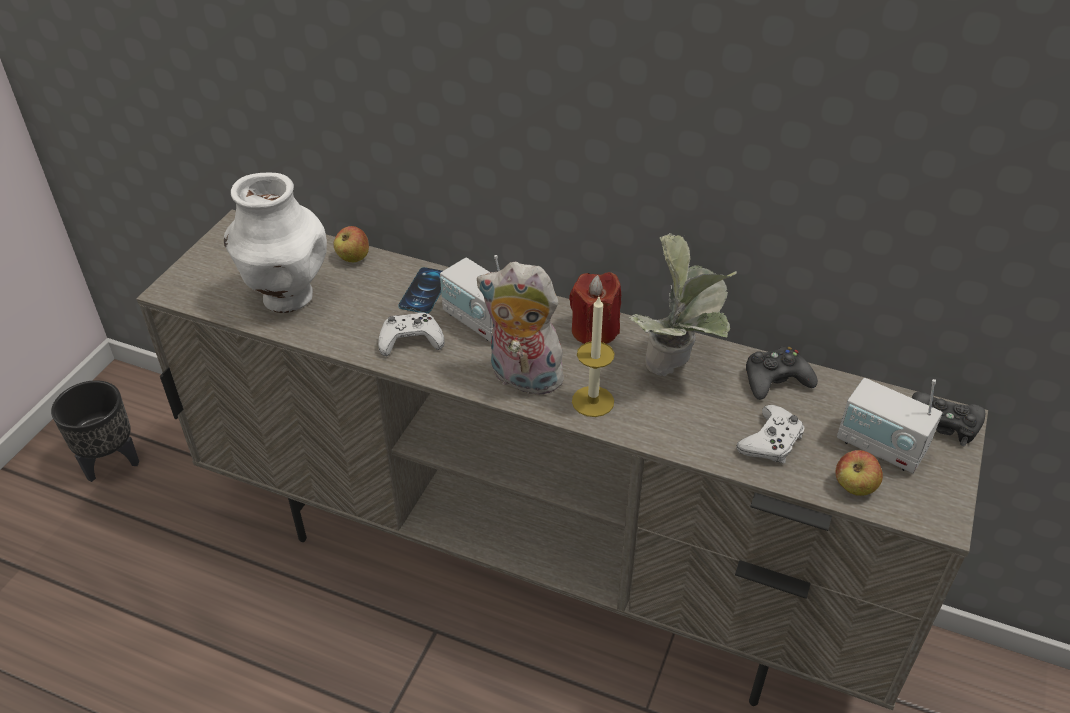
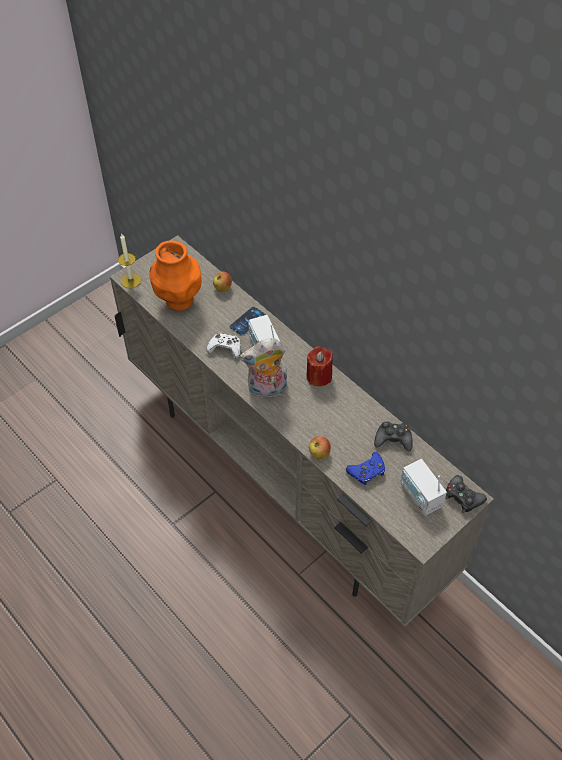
camera: 25 degrees right, 10 degrees up
black planter [51,380,139,482] -> none
white vase [224,173,327,313] -> orange vase [150,241,201,311]
plush toy [477,262,569,398] -> plush toy turned 60 degrees counterclockwise [240,338,287,398]
candle [572,297,615,417] -> candle moved to [118,234,141,289]
potted plant [629,233,737,377] -> none
white game controller [736,405,805,463] -> blue game controller [346,452,385,485]
apple [835,450,883,496] -> apple moved to [309,436,331,459]

